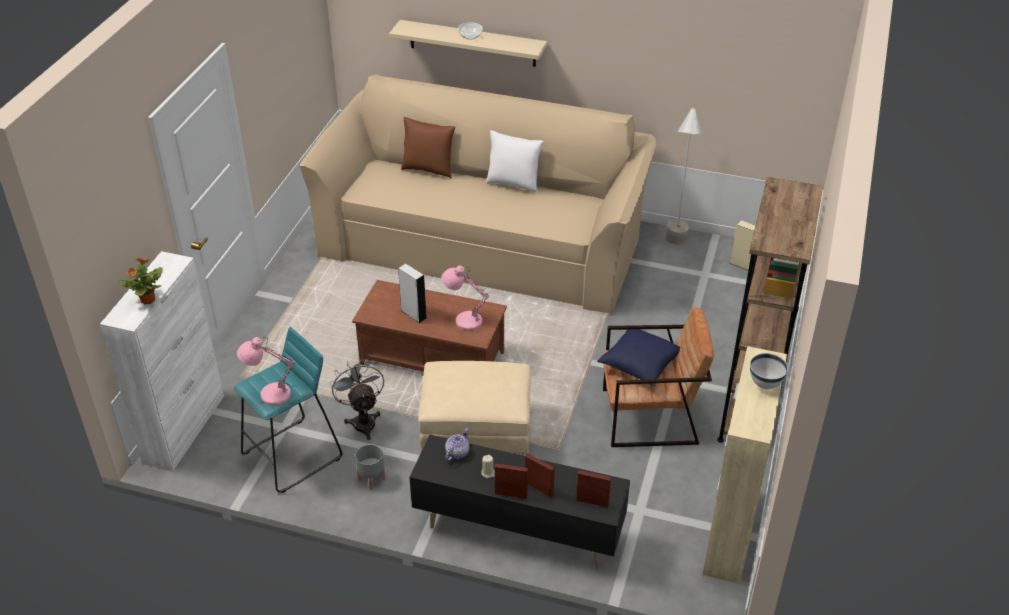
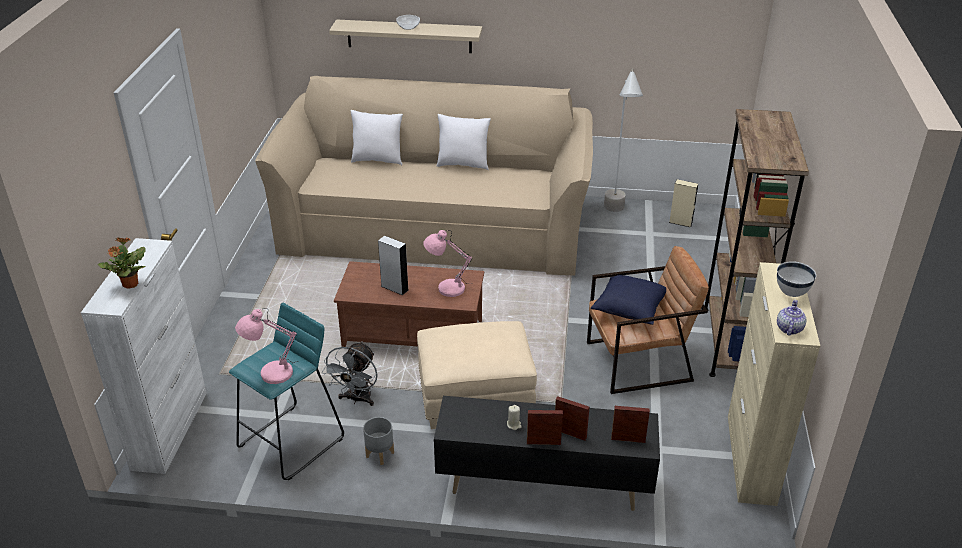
camera: 10 degrees left, 5 degrees down
grey fan [330,358,384,440] -> grey fan turned 135 degrees counterclockwise [322,341,378,406]
brown pillow [401,117,455,178] -> white pillow [350,110,403,165]
teapot [445,428,470,461] -> teapot moved to [777,300,806,336]

